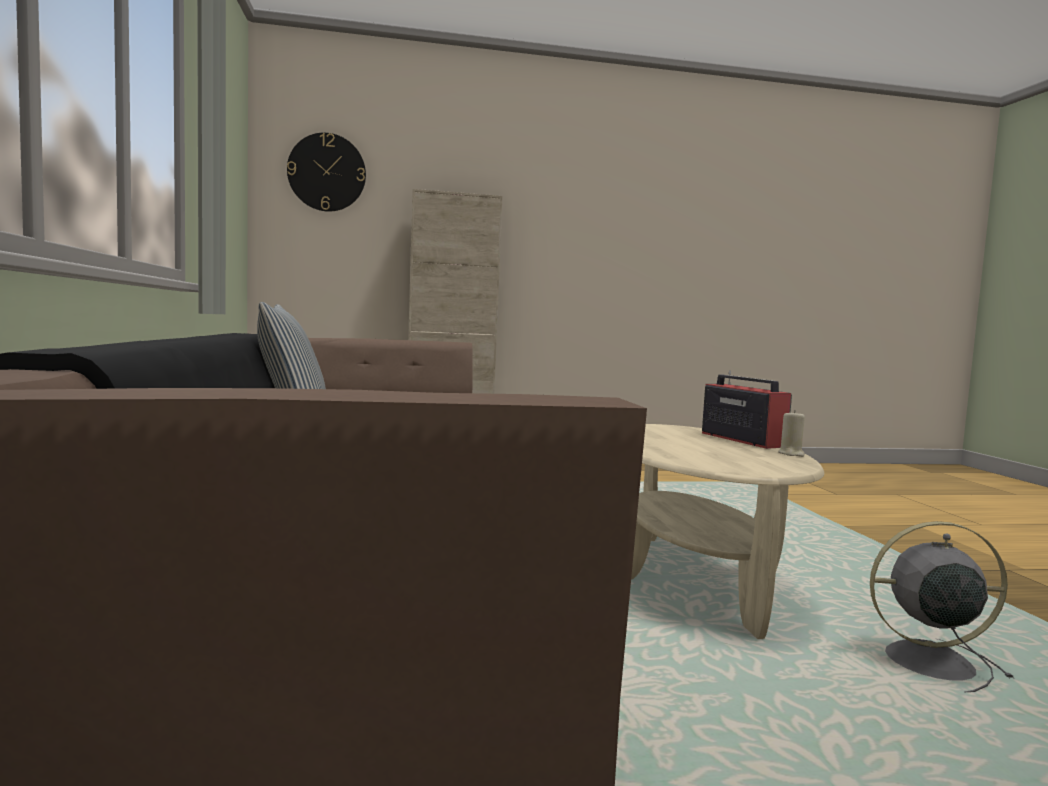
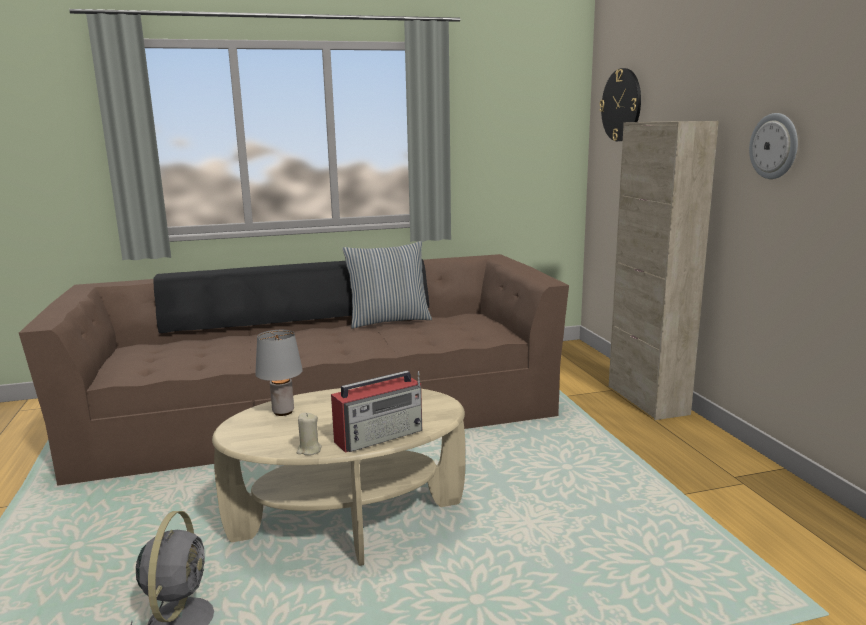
camera: 85 degrees right, 10 degrees up
none -> grey table lamp [255,330,303,416]
none -> wall clock [749,113,798,179]

